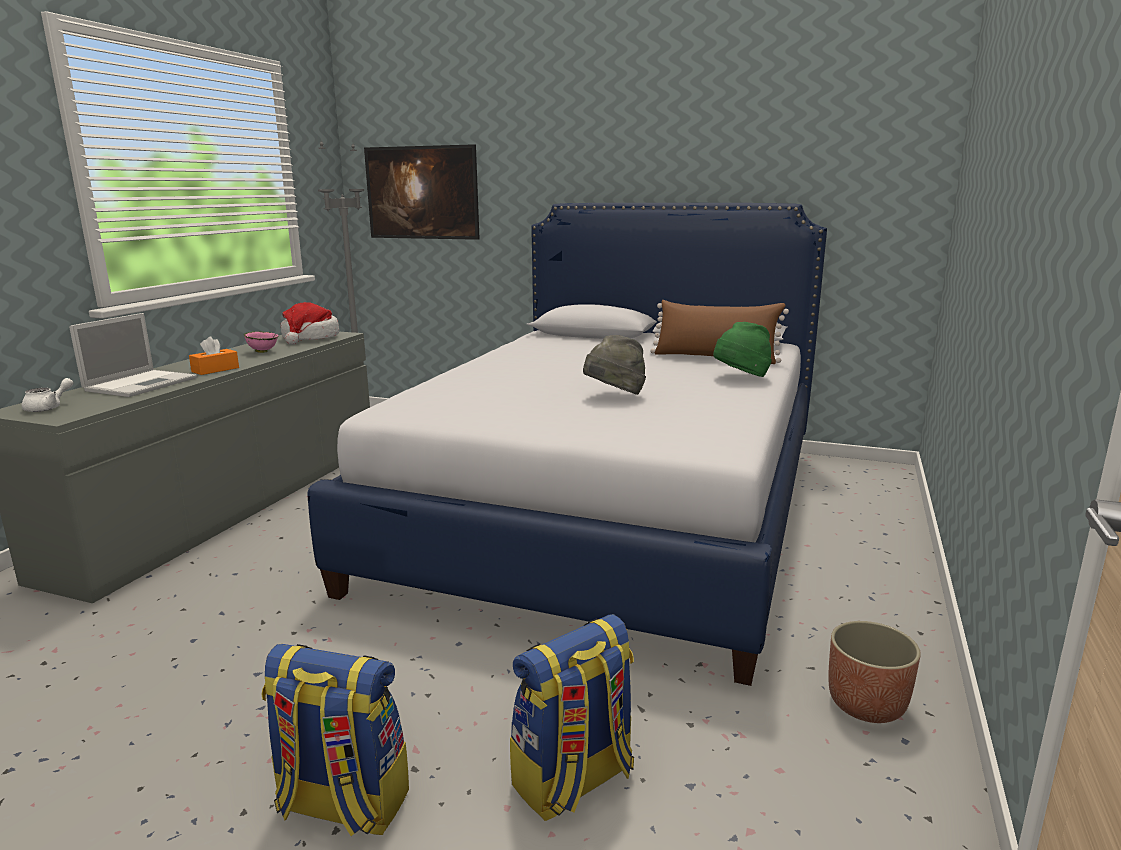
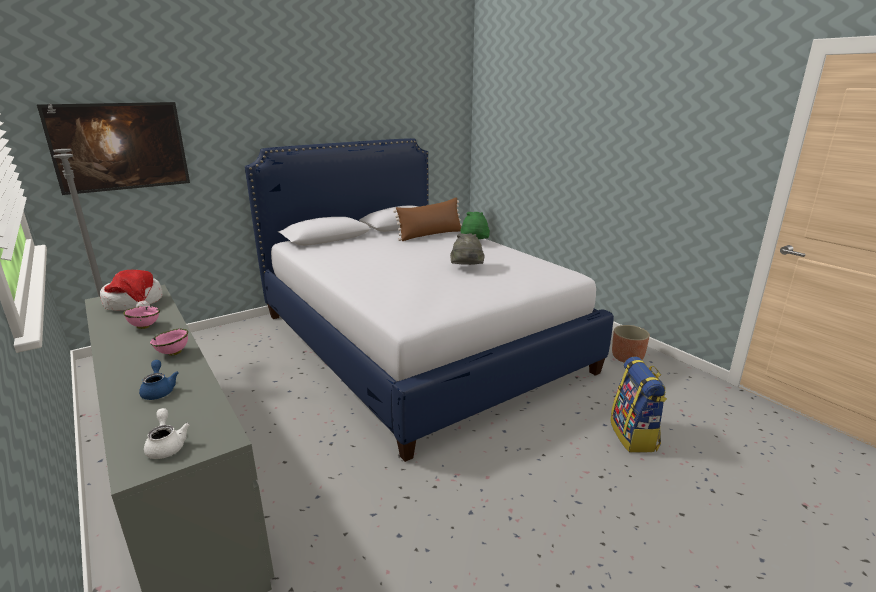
camera: 55 degrees left, 5 degrees up
laptop [69,313,197,397] -> blue teapot [139,360,179,400]
orange tissue box [189,336,239,375] -> pink bowl [150,328,188,356]
backpack [262,644,409,836] -> none

